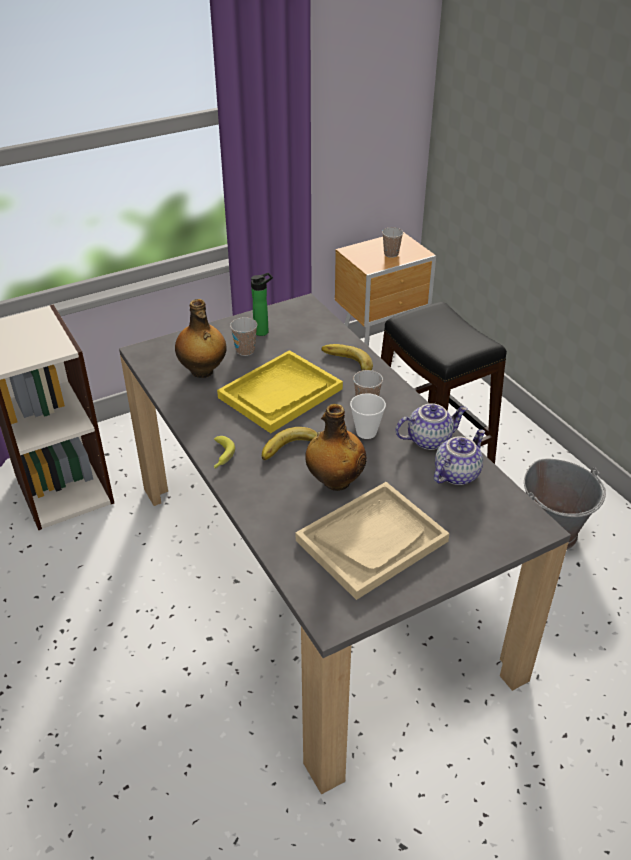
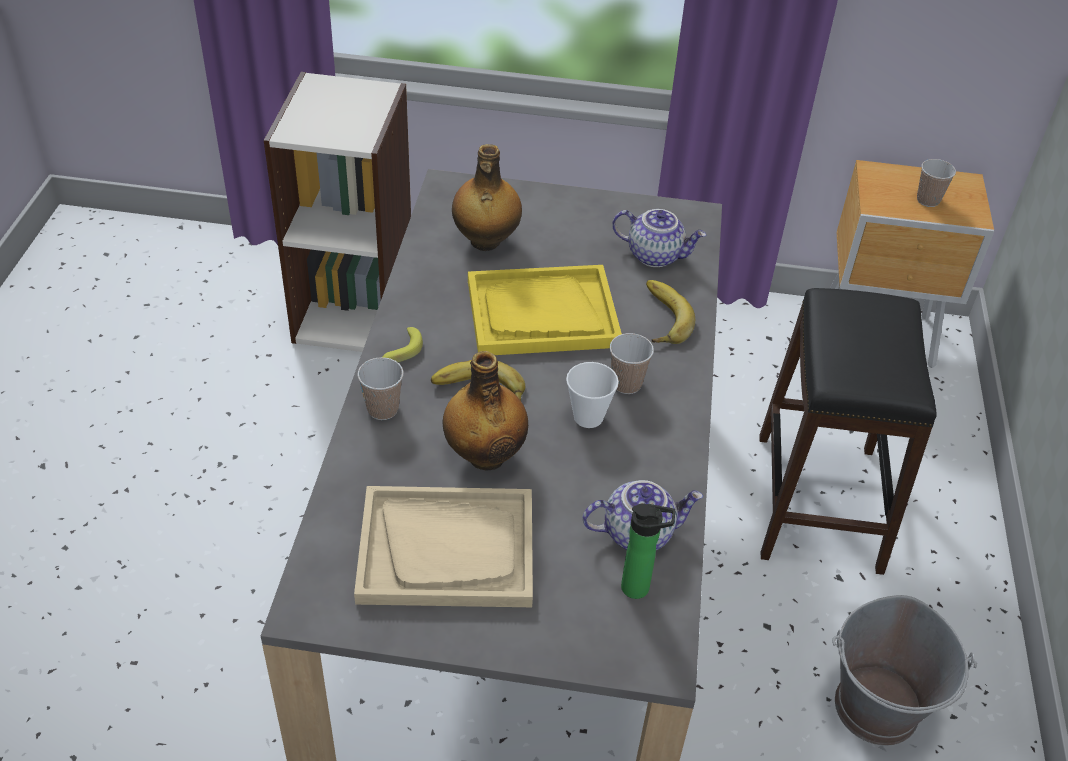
camera: 35 degrees right, 5 degrees up
cup [230,317,257,356] -> cup moved to [357,357,404,420]
bottle [251,273,273,336] -> bottle moved to [621,503,675,599]
teapot [395,403,468,450] -> teapot moved to [612,209,706,267]

